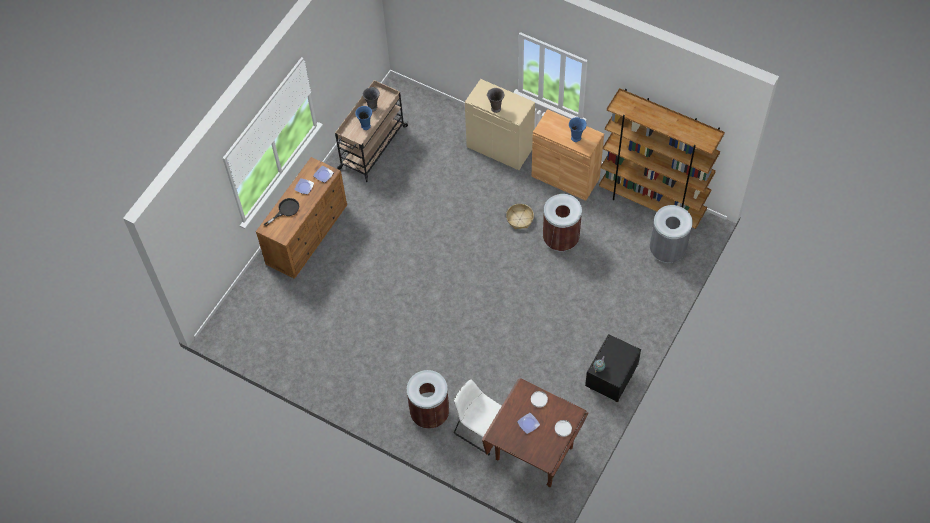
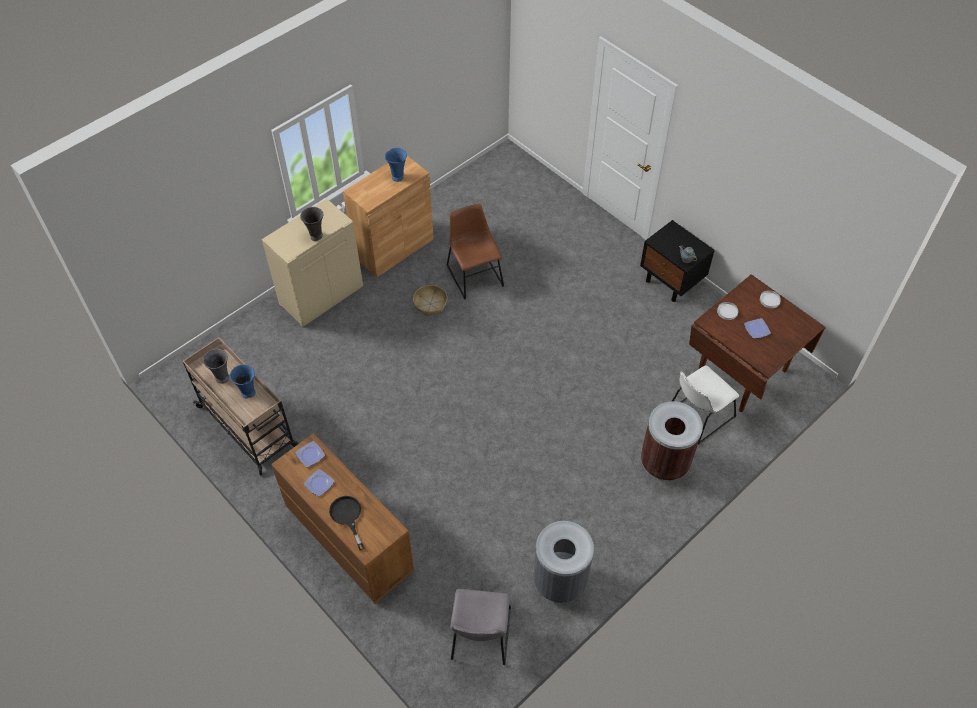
camera: 75 degrees left, 5 degrees down
brown trash can [543,194,582,252] -> brown chair [447,204,504,300]
brown bookcase [599,88,725,229] -> none
grey trash can [650,205,693,263] -> grey trash can moved to [533,521,594,603]
none -> grey chair [450,589,511,665]

